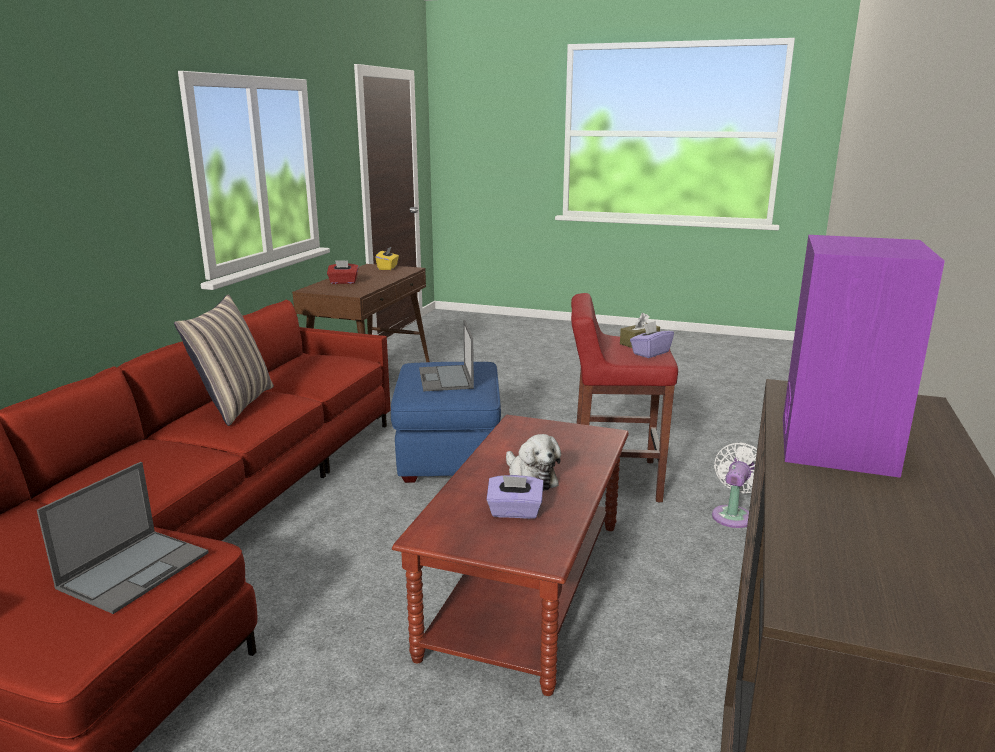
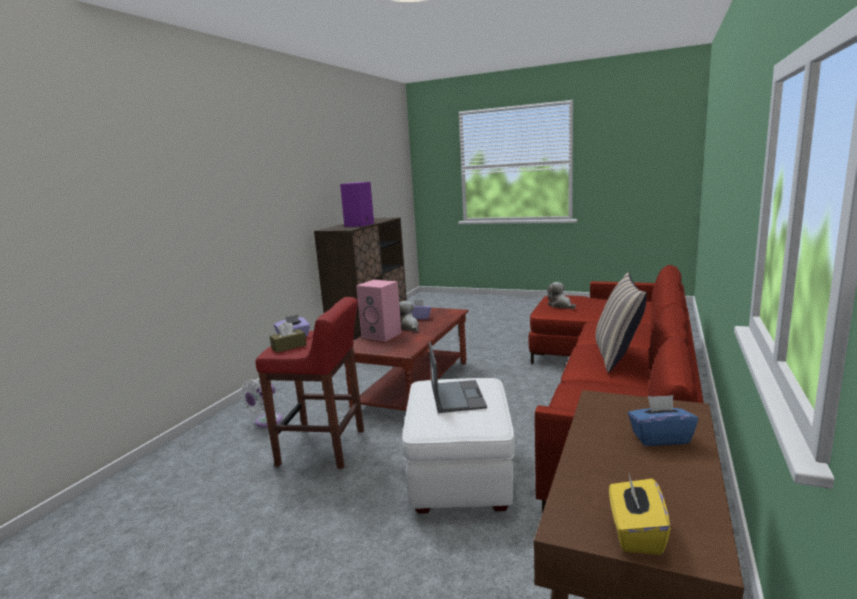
camera: 175 degrees left, 5 degrees down
laptop [37,462,209,614] -> plush toy [547,282,576,309]
red tissue box [327,260,359,284] -> blue tissue box [628,395,698,446]
blue ottoman [391,362,501,483] -> white ottoman [402,378,515,514]
none -> pink speaker [356,280,402,341]

